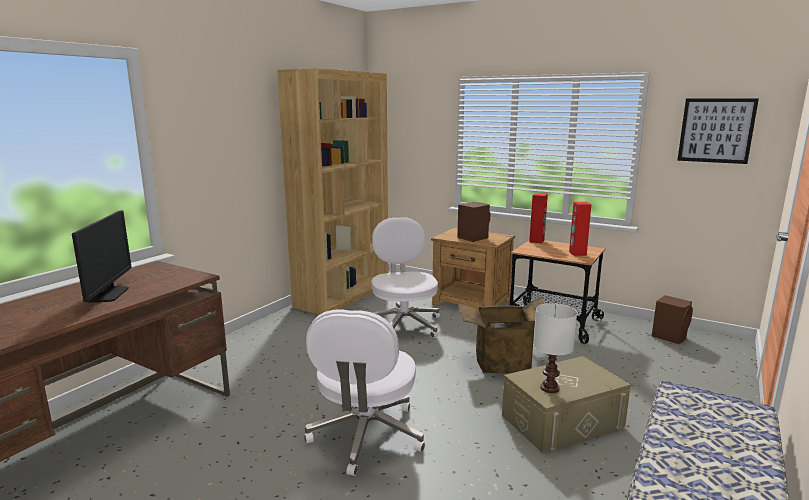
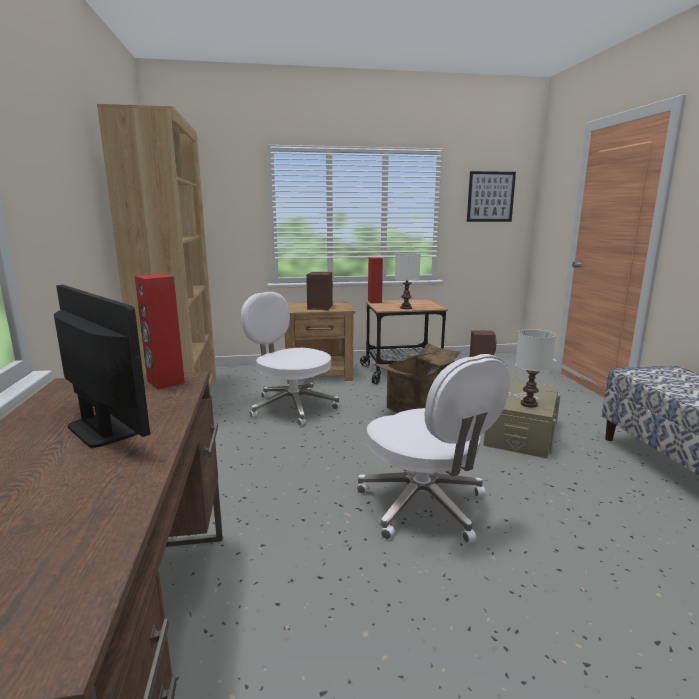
camera: 40 degrees left, 0 degrees up
red speaker [569,202,591,256] -> red speaker moved to [135,274,185,389]
none -> white table lamp [395,253,421,309]

